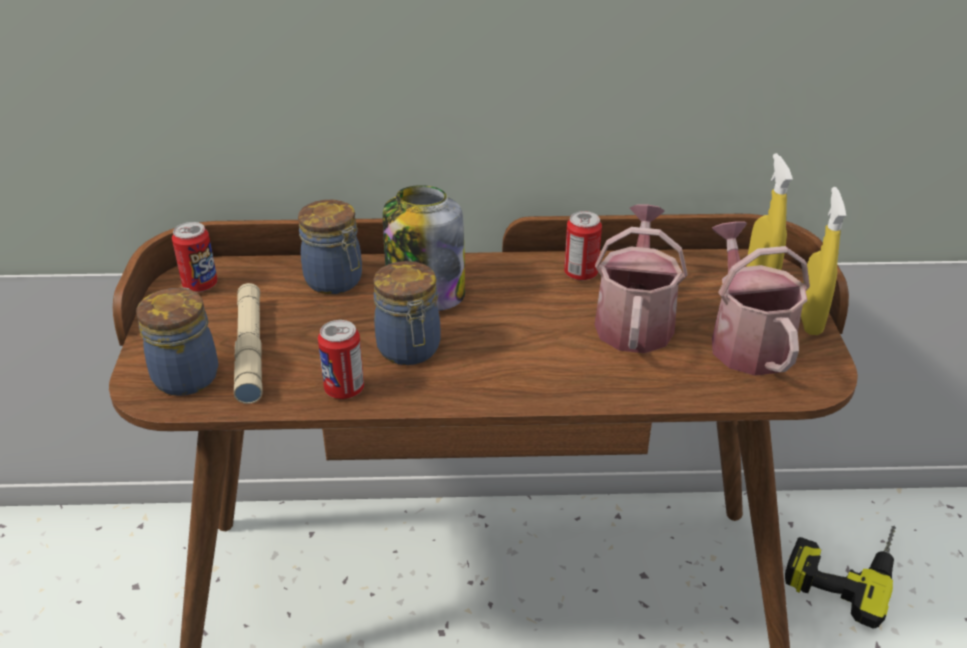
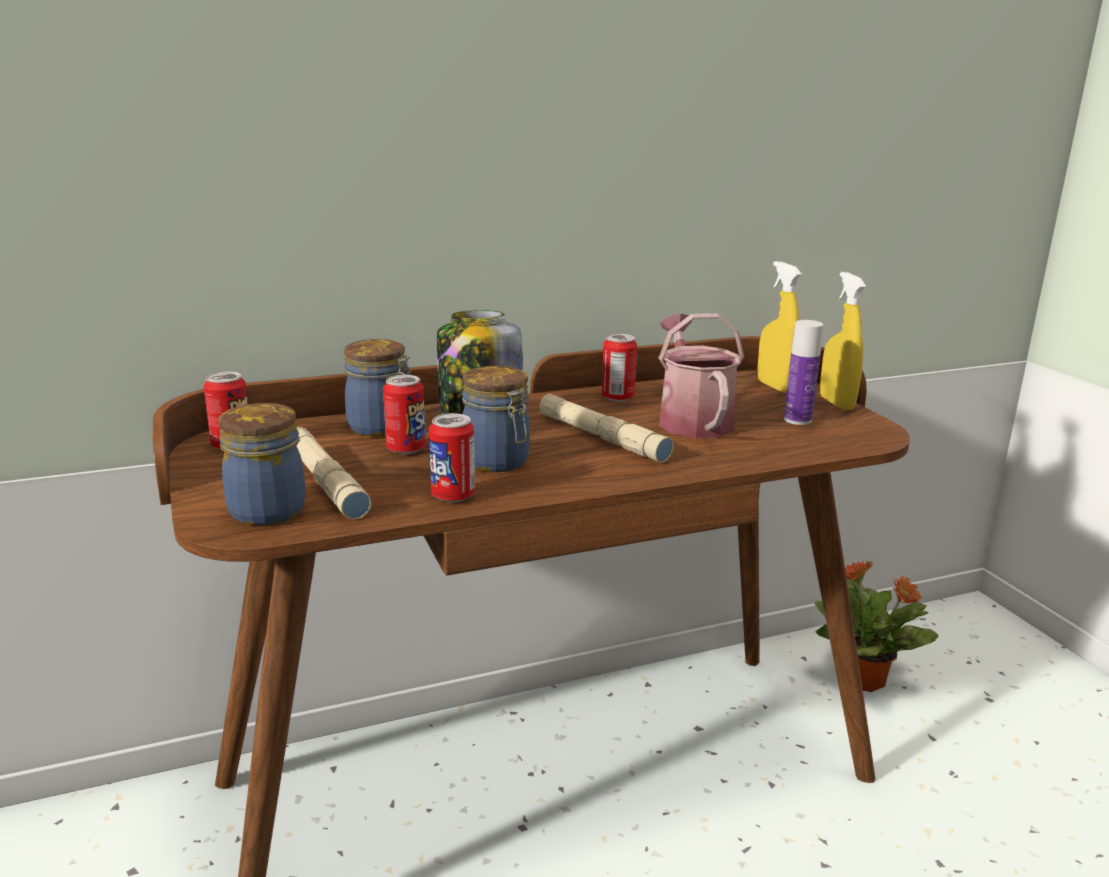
camera: 20 degrees left, 15 degrees down
watering can [712,221,810,375] -> bottle [784,320,823,425]
power drill [785,526,896,629] -> potted plant [814,561,938,692]
none -> can [383,375,426,454]
none -> beige flashlight [540,394,674,463]

